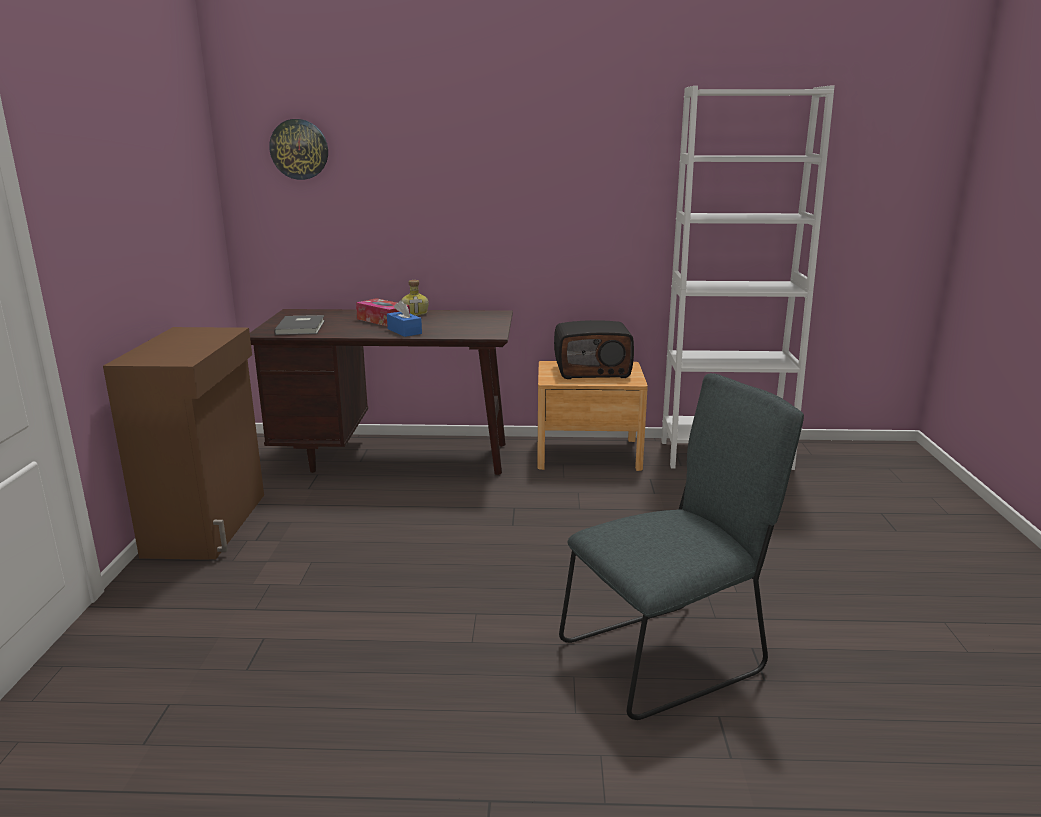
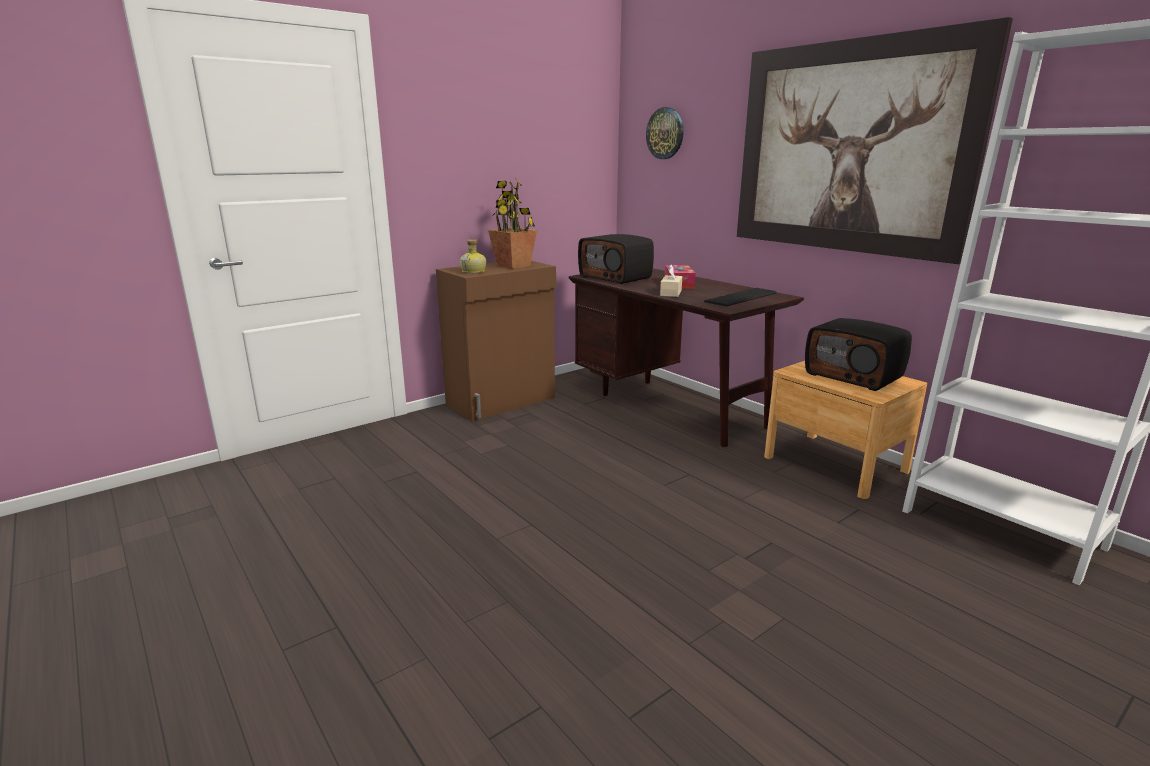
camera: 50 degrees right, 0 degrees up
grey book [274,315,325,335] -> radio [578,234,654,284]
blue tissue box [387,300,422,337] -> beige tissue box [660,265,682,297]
bottle [402,280,429,316] -> bottle moved to [460,239,486,273]
grey chair [559,373,804,720] -> none
none -> potted plant [488,178,537,269]
none -> keyboard [704,288,777,306]
none -> picture [737,17,1013,264]

